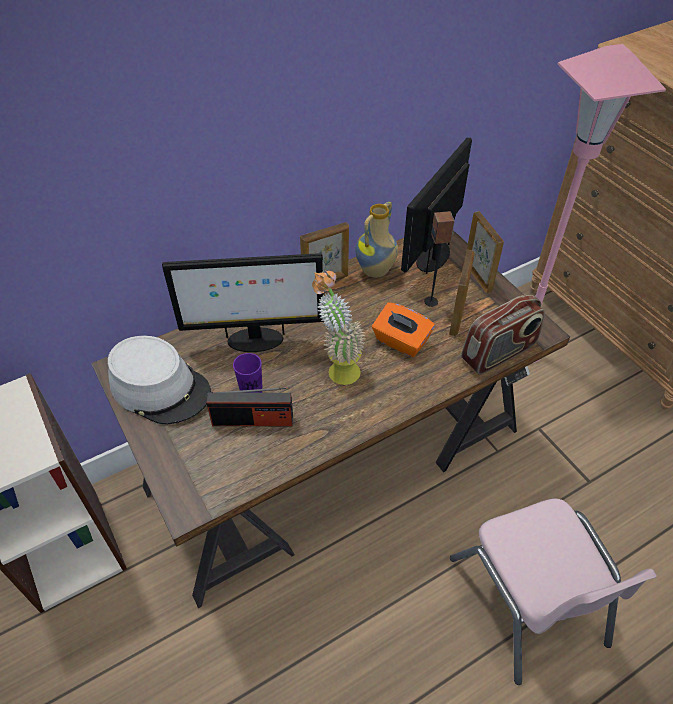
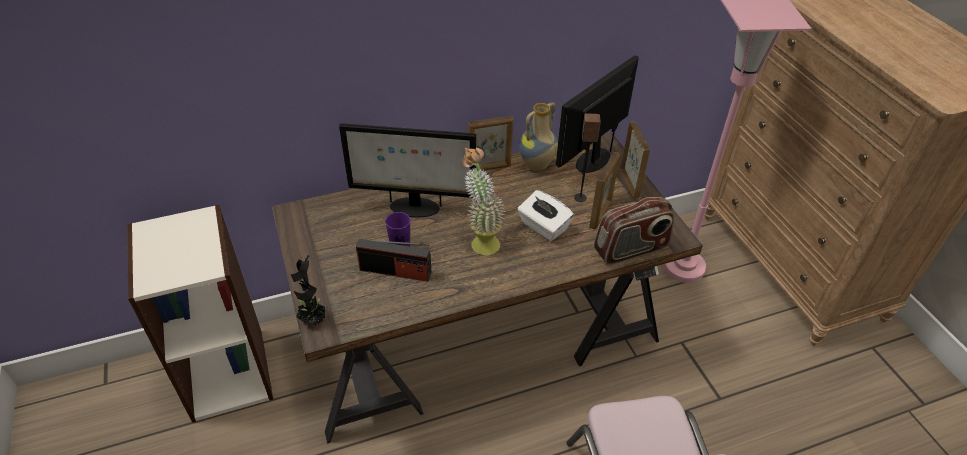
camera: 10 degrees right, 5 degrees down
grey hat [108,336,211,425] -> none
orange tissue box [372,302,435,357] -> white tissue box [518,190,574,241]
none -> potted plant [291,255,328,326]

